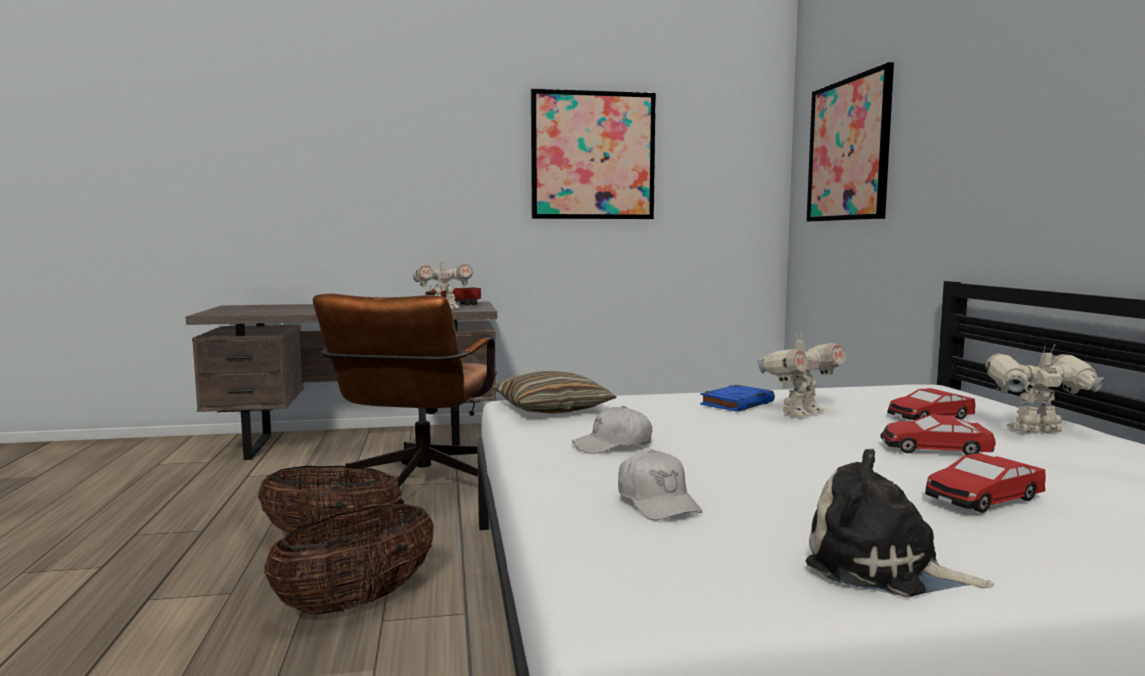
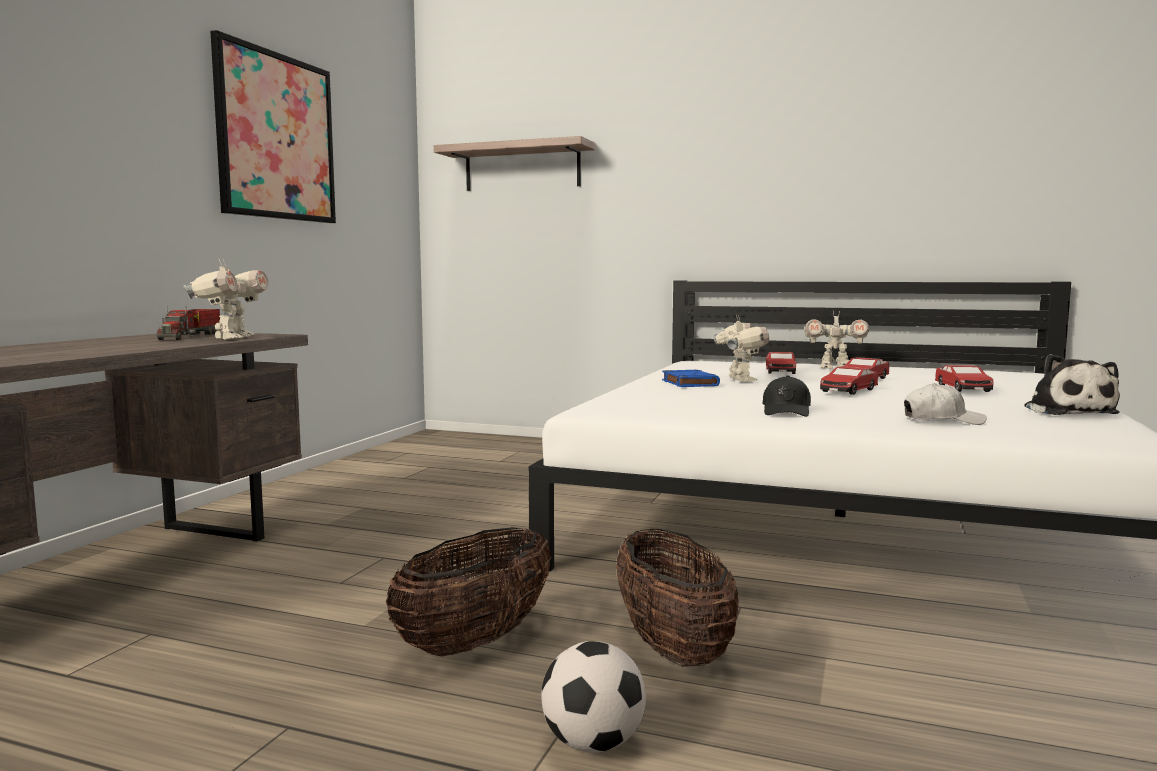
camera: 60 degrees left, 0 degrees up
brown office chair [313,294,497,511] -> none
pillow [492,371,617,414] -> none
white cap [572,406,652,454] -> black cap [762,375,811,417]
picture [806,62,894,222] -> shelf [434,136,595,191]
plush toy [806,449,994,597] -> plush toy turned 60 degrees counterclockwise [1024,354,1120,415]
toy robot [985,344,1105,434] -> toy robot turned 105 degrees counterclockwise [804,310,869,369]
none -> football [541,641,646,753]
none -> toy car [820,366,878,395]

